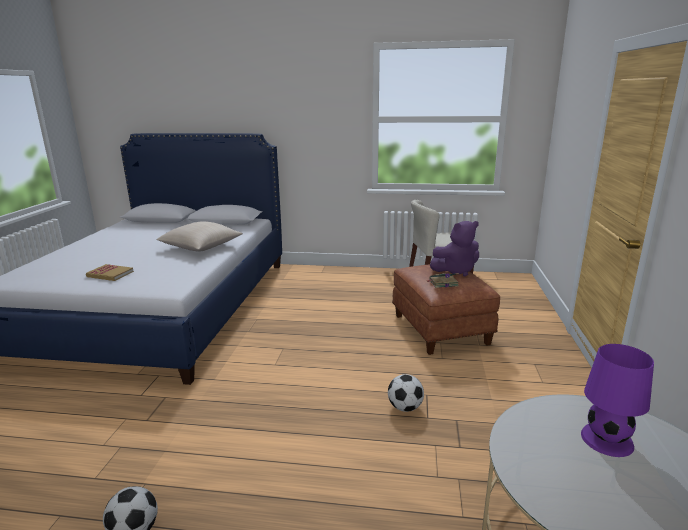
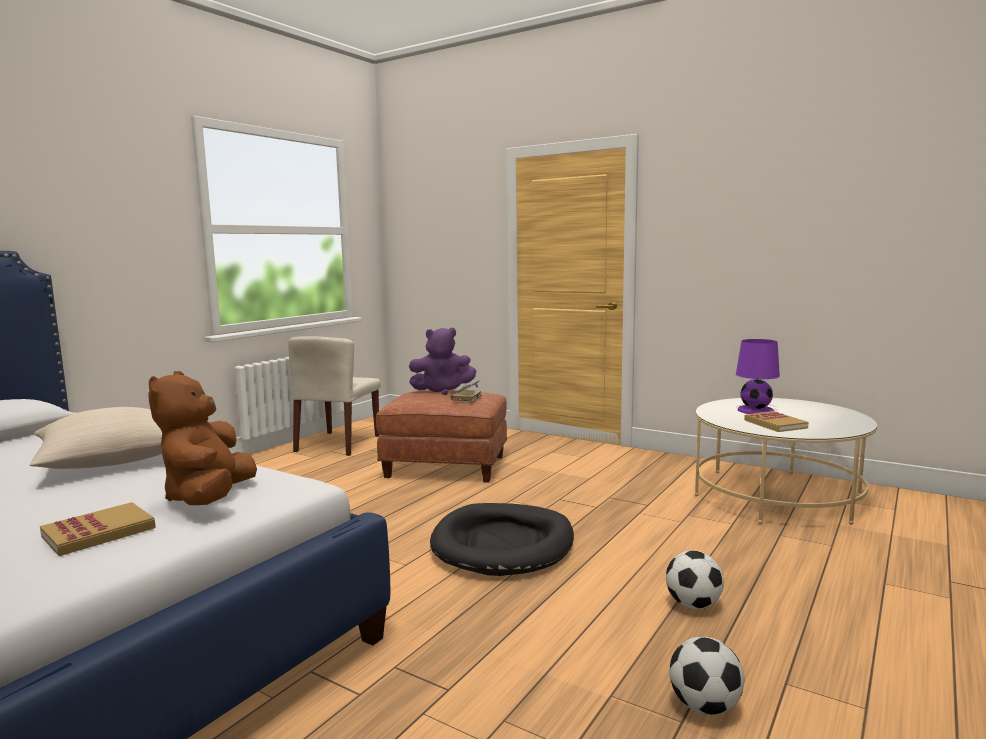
camera: 65 degrees left, 10 degrees down
football [388,374,424,412] -> football moved to [666,551,724,609]
purple plush toy [430,221,479,277] -> purple plush toy turned 75 degrees clockwise [409,328,476,395]
none -> brown plush toy [148,371,257,505]
none -> black dog bed [430,503,574,576]
none -> book [744,411,809,432]

